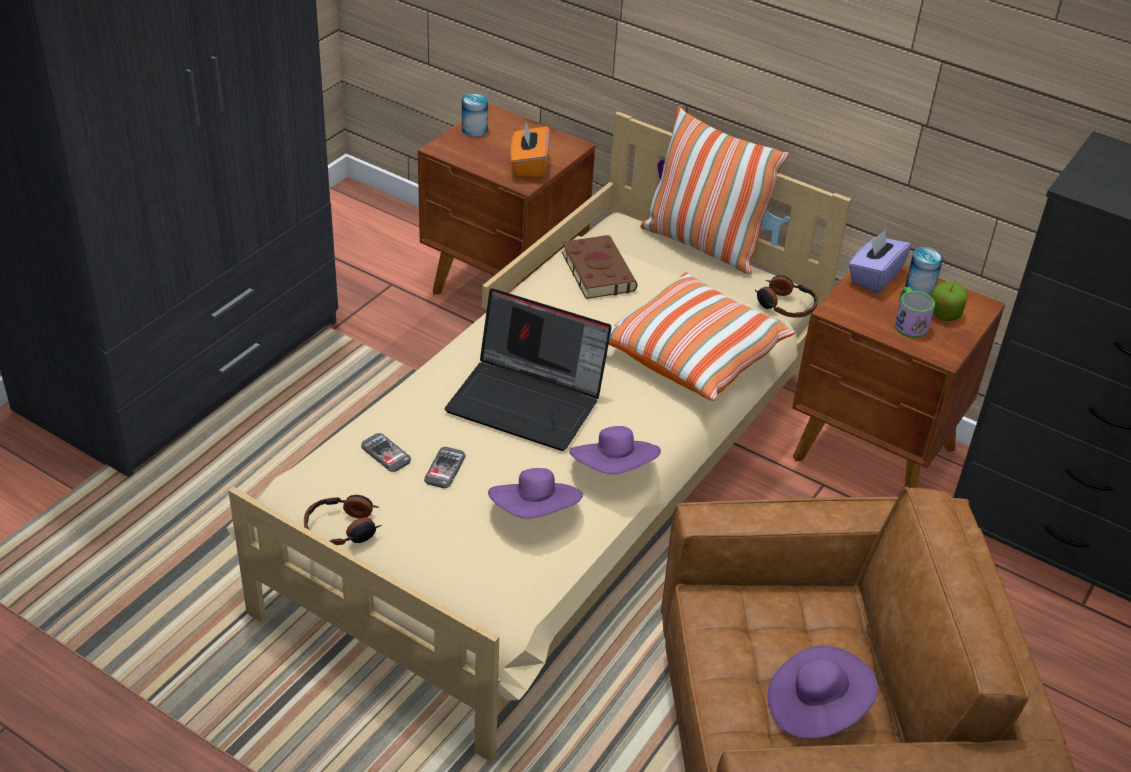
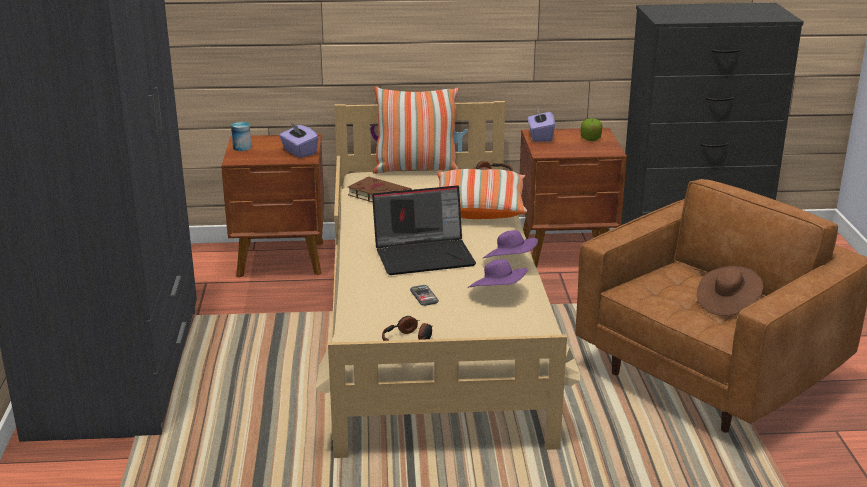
camera: 35 degrees left, 15 degrees down
phone [361,433,411,472] -> none
orange tissue box [511,121,550,179] -> purple tissue box [279,121,319,158]
purple hat [768,645,878,739] -> brown hat [697,266,763,316]
mug [894,287,935,338] -> none
can [905,247,943,296] -> none

